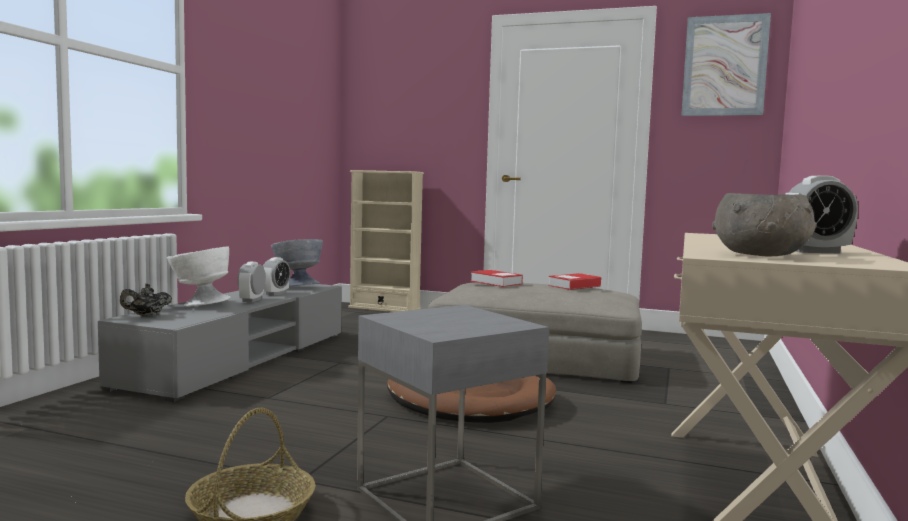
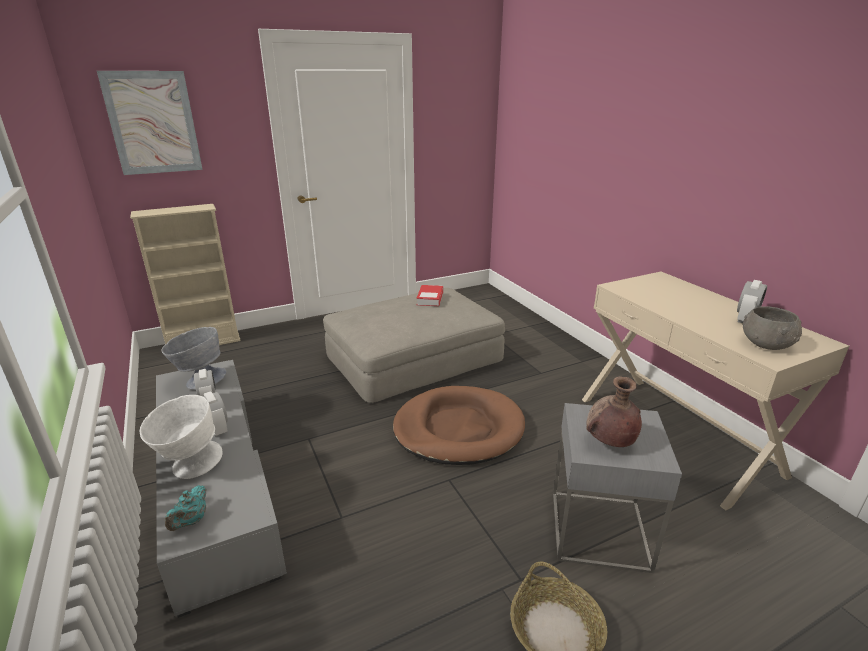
camera: 45 degrees left, 20 degrees up
black teapot [120,284,172,317] -> turquoise teapot [165,485,207,531]
book [471,270,523,287] -> none
picture [681,13,771,116] -> picture moved to [97,71,203,175]
none -> brown vase [586,376,642,447]

